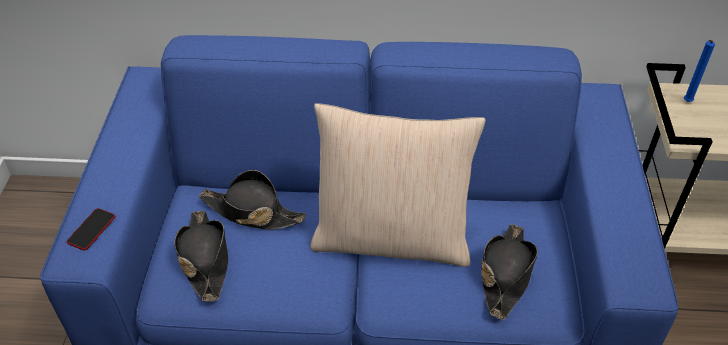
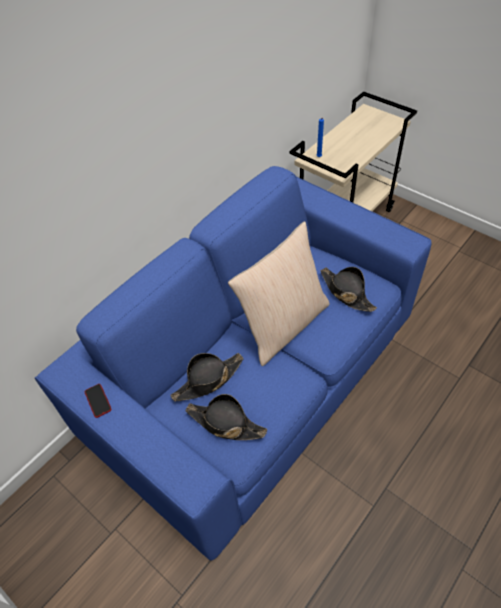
camera: 50 degrees left, 5 degrees up
phone [67,208,115,250] -> phone moved to [85,384,111,418]

